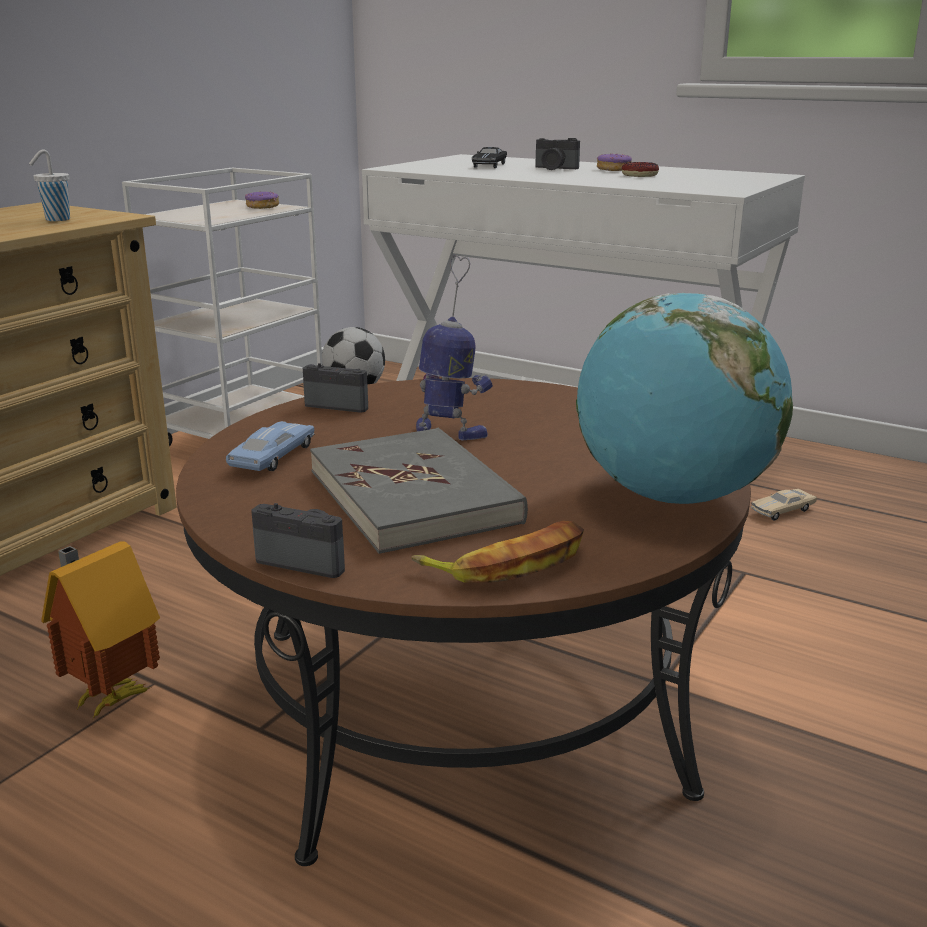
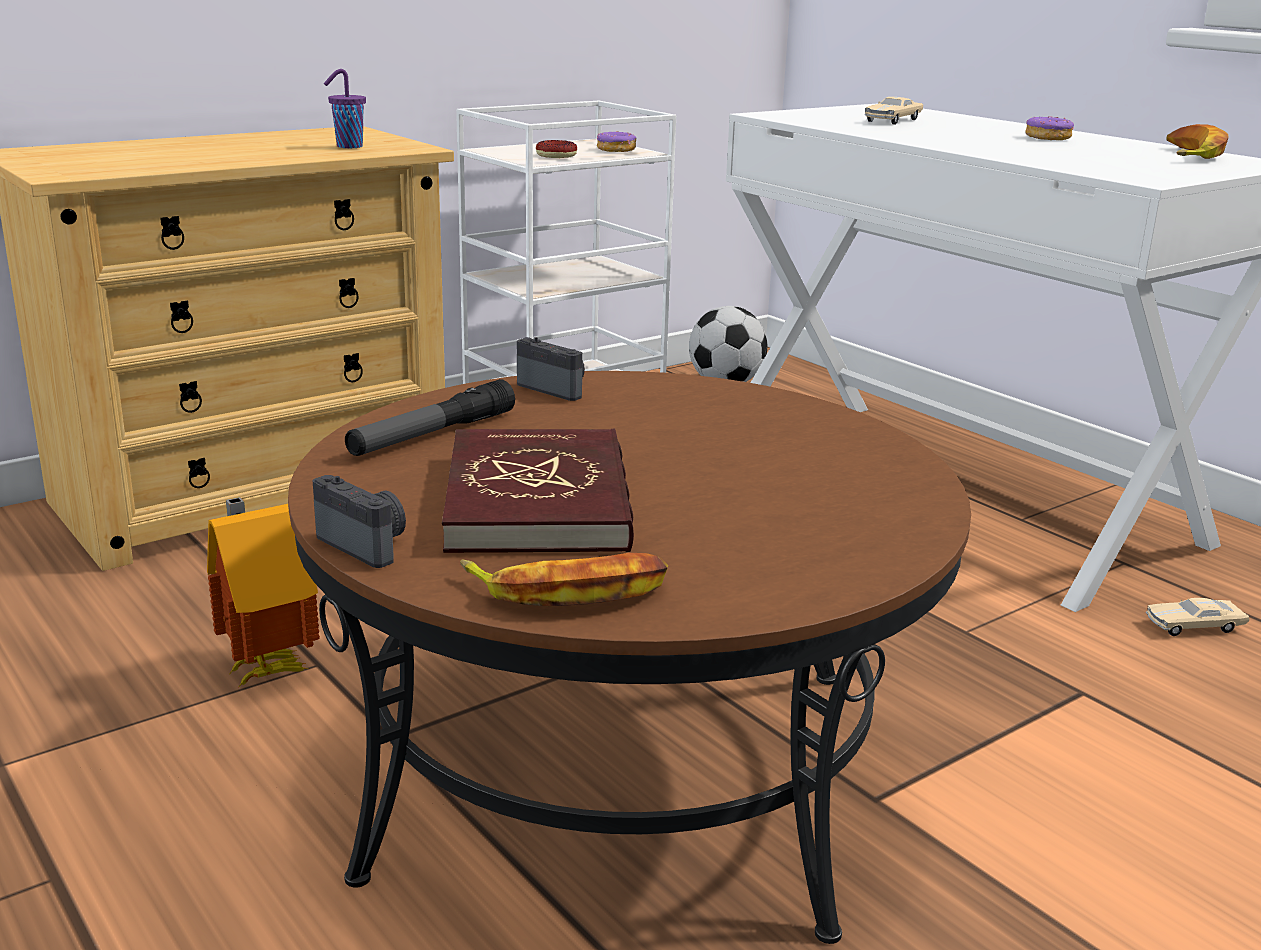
camera: 20 degrees right, 0 degrees up
white cup [29,149,70,221] -> purple cup [324,69,366,148]
blue toy car [226,421,315,471] -> flashlight [345,379,515,456]
grey book [310,428,528,554] -> red book [442,429,634,553]
toy robot [416,255,493,441] -> none
black toy car [472,147,507,168] -> beige toy car [865,97,923,125]
camera [535,138,580,170] -> none
globe [576,293,793,504] -> none
donut [622,162,659,177] -> donut moved to [536,140,577,158]
none -> banana [1166,124,1229,159]

